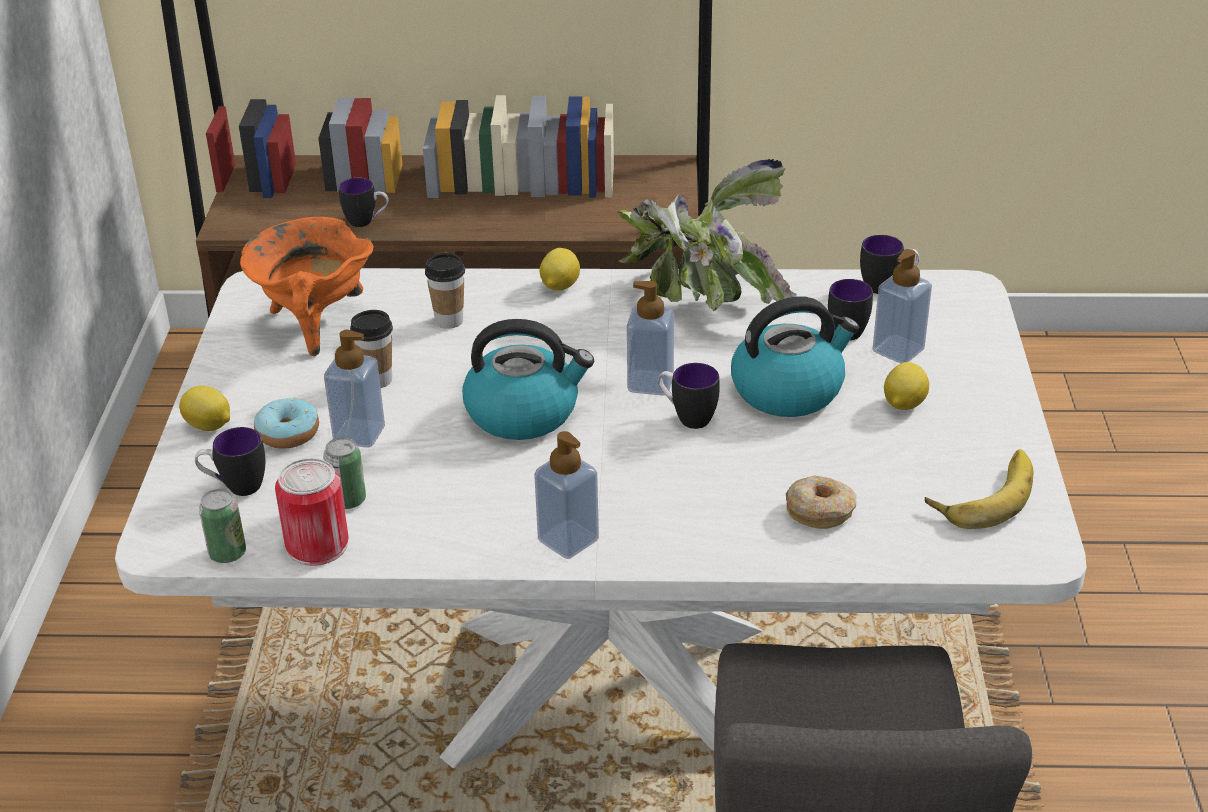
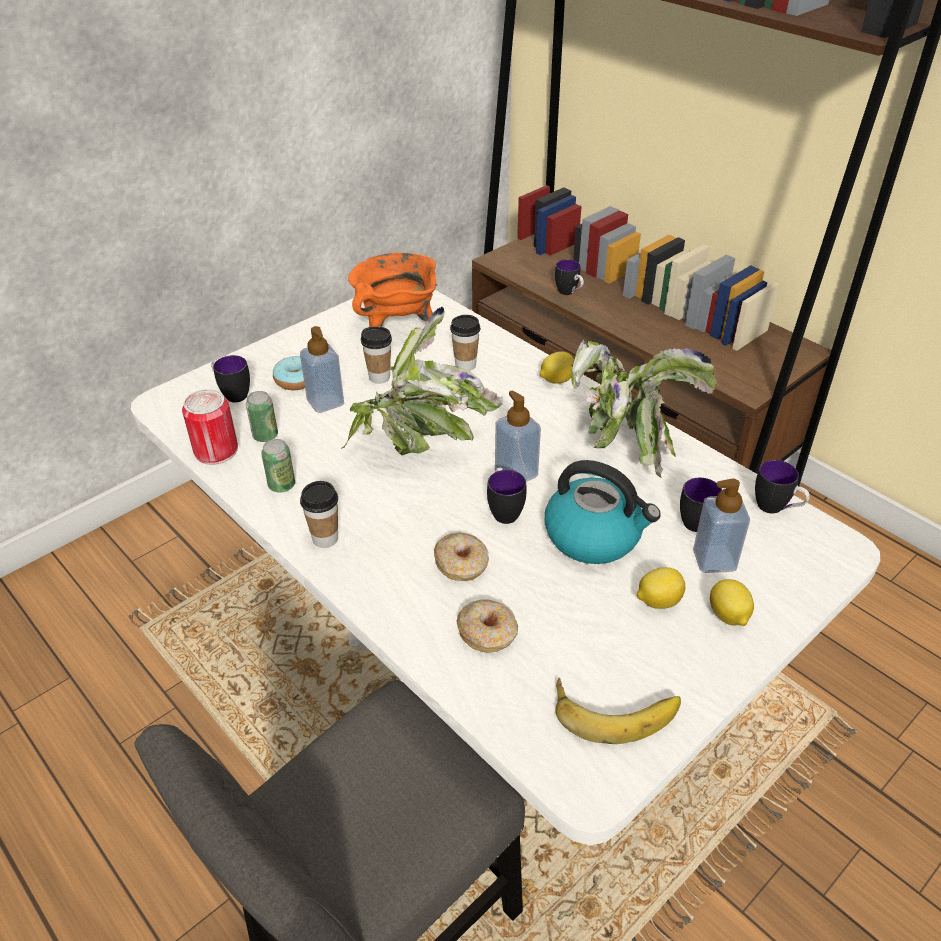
camera: 45 degrees right, 5 degrees up
lemon [179,386,230,431] -> lemon moved to [710,579,754,626]
can [199,489,246,563] -> can moved to [261,439,295,493]
kettle [462,319,594,440] -> potted plant [341,307,503,455]
soap dispenser [534,431,599,559] -> cup [300,481,338,548]
none -> donut [434,533,489,581]

